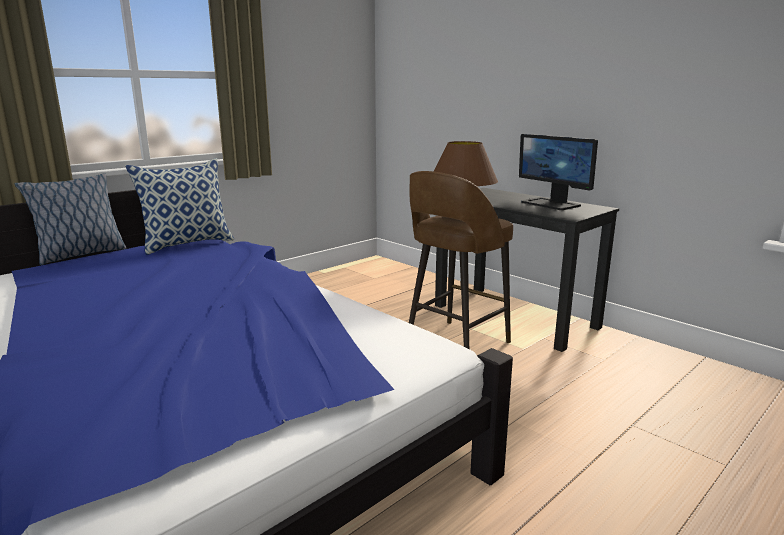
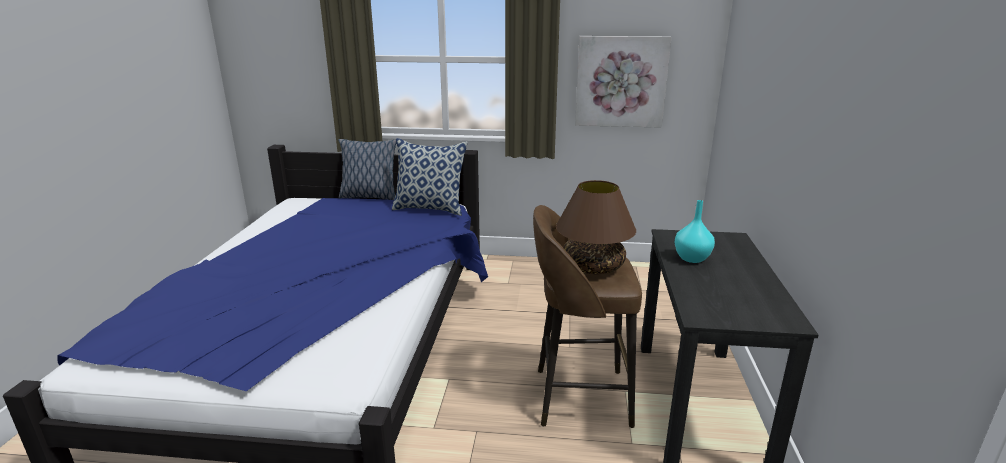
camera: 50 degrees right, 5 degrees up
monitor [519,134,598,210] -> none
none -> picture [575,36,672,128]
none -> turquoise vase [674,200,715,263]

